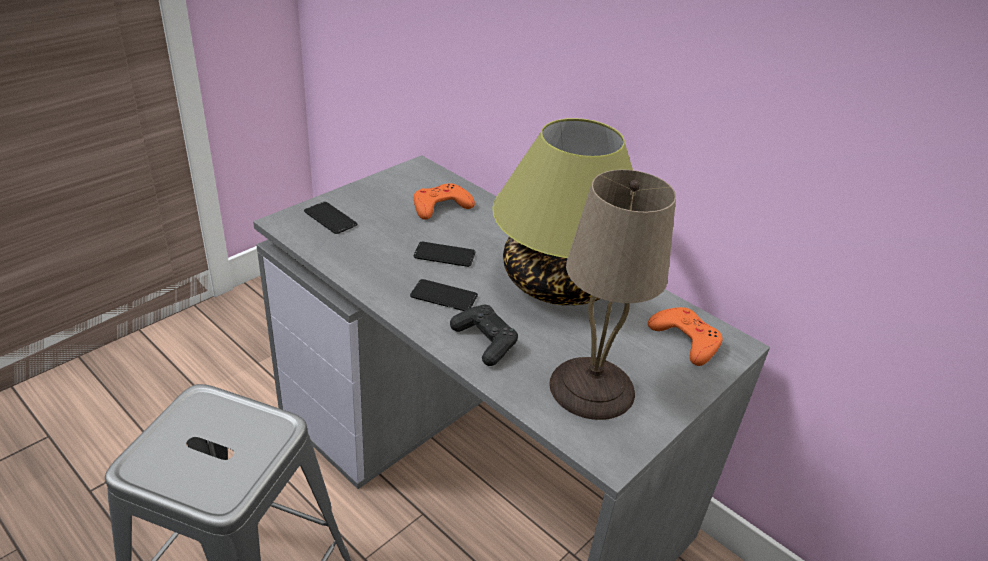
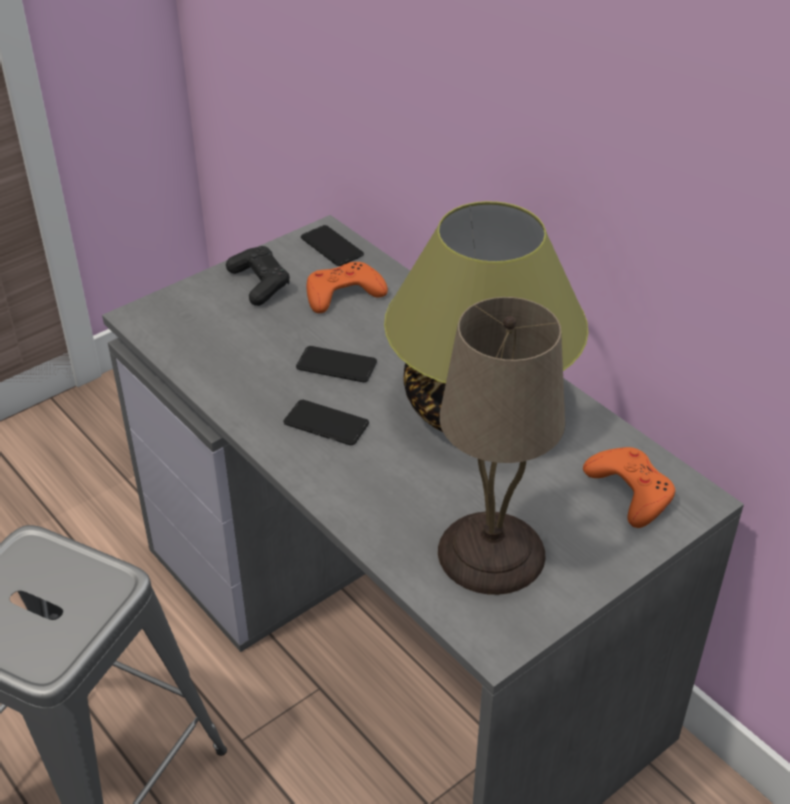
camera: 10 degrees right, 5 degrees up
phone [304,202,357,234] -> phone moved to [301,225,364,266]
black game controller [450,305,518,366] -> black game controller moved to [226,246,290,306]

